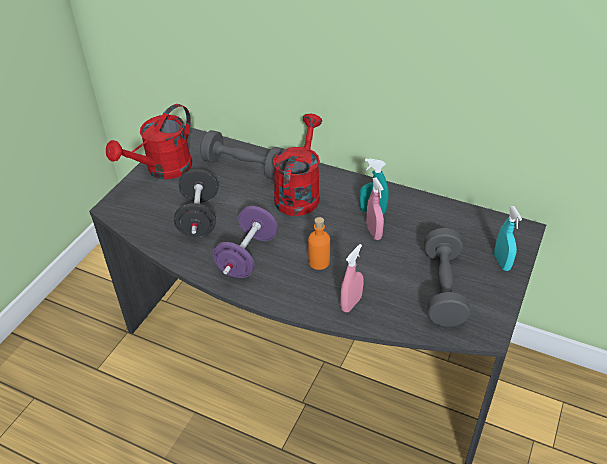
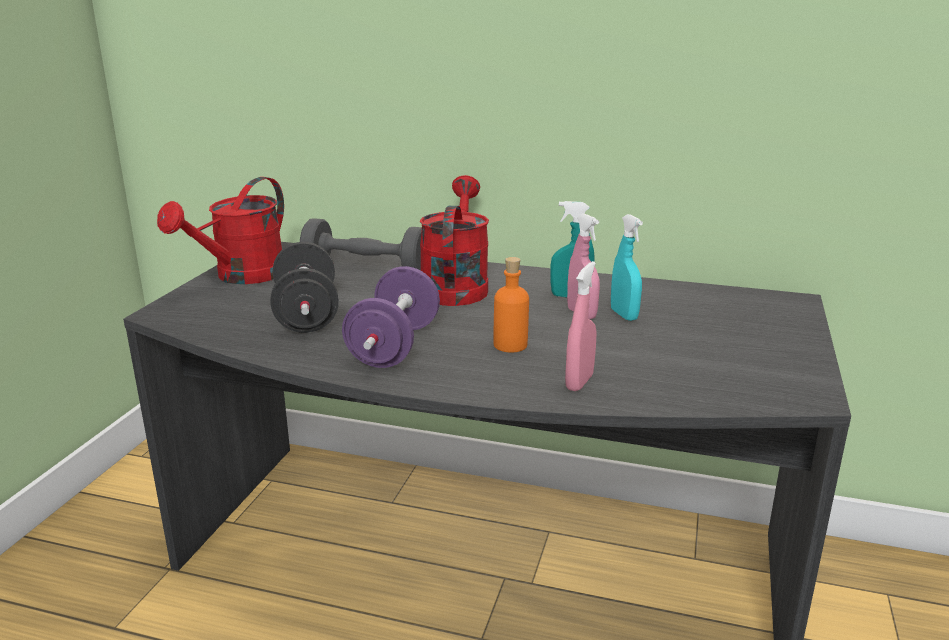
camera: 10 degrees left, 20 degrees down
grey dumbbell [424,228,470,327] -> none
turquoise spray bottle [494,206,522,271] -> turquoise spray bottle moved to [611,214,643,321]

